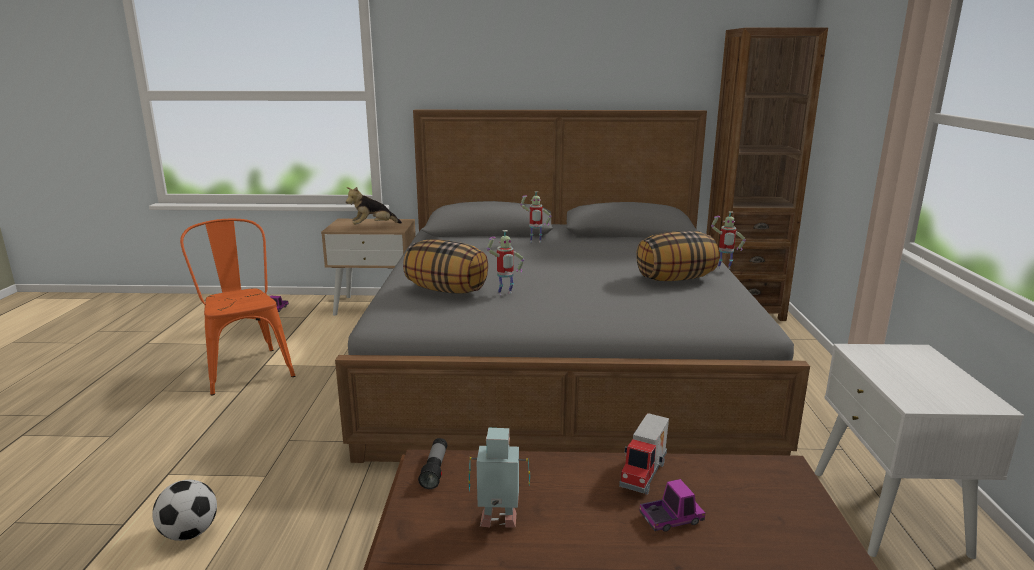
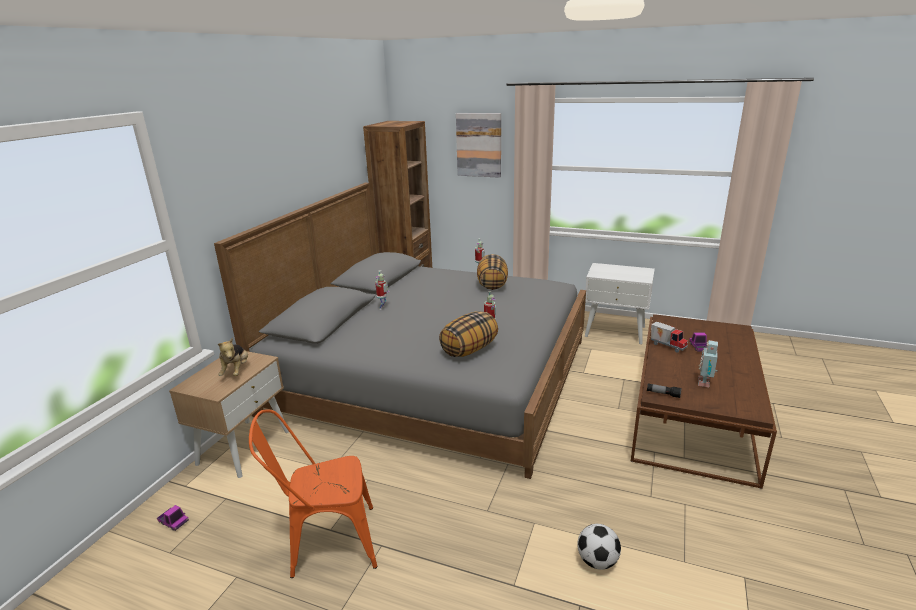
camera: 70 degrees left, 5 degrees up
none -> picture [456,113,501,178]

